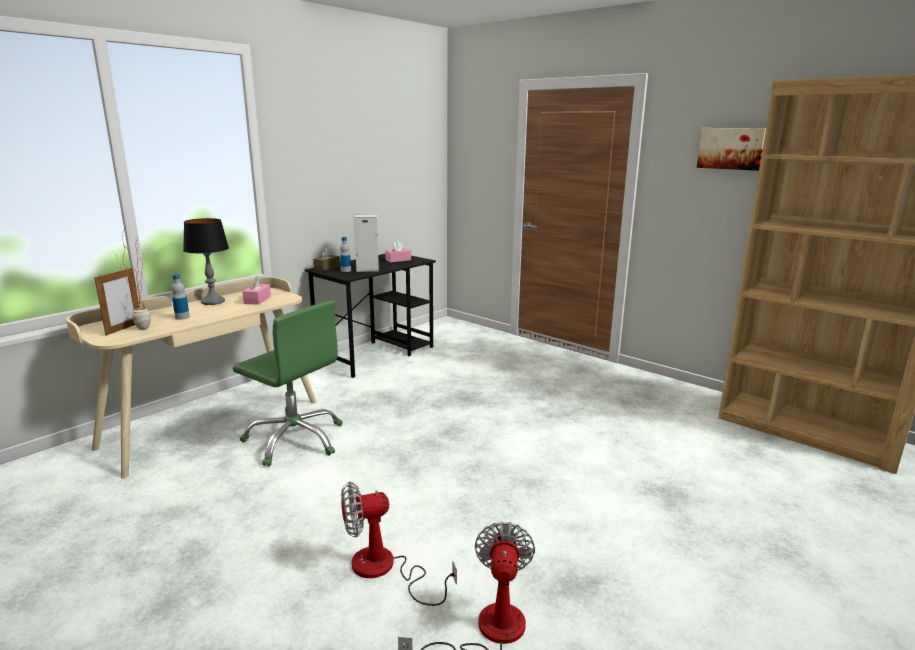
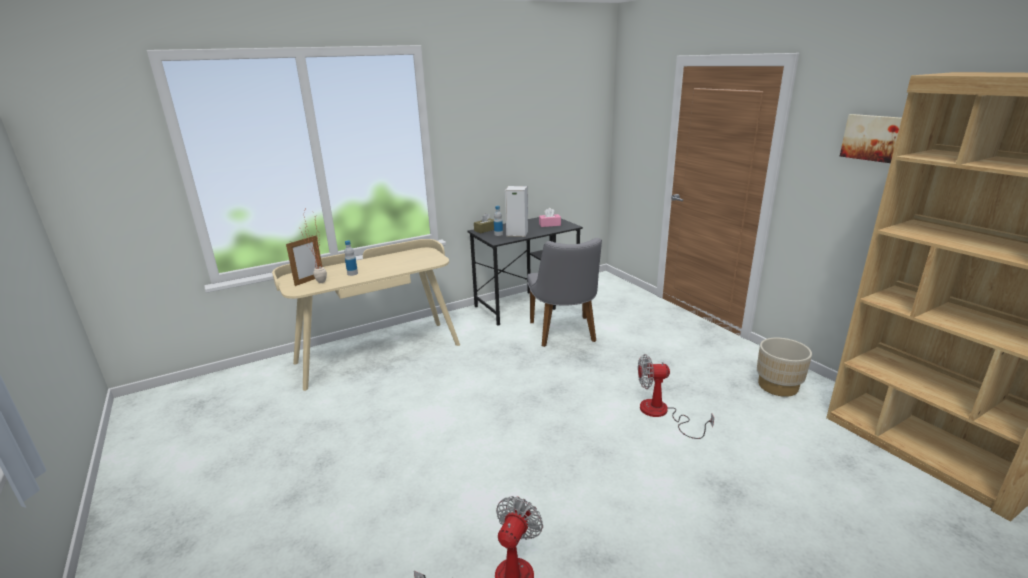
camera: 20 degrees right, 5 degrees up
table lamp [183,218,229,305] -> none
green office chair [233,300,343,467] -> none
pink tissue box [243,276,271,305] -> none
fan [341,482,457,606] -> fan moved to [638,354,714,439]
none -> grey chair [527,238,602,347]
none -> beige planter [757,338,812,397]

